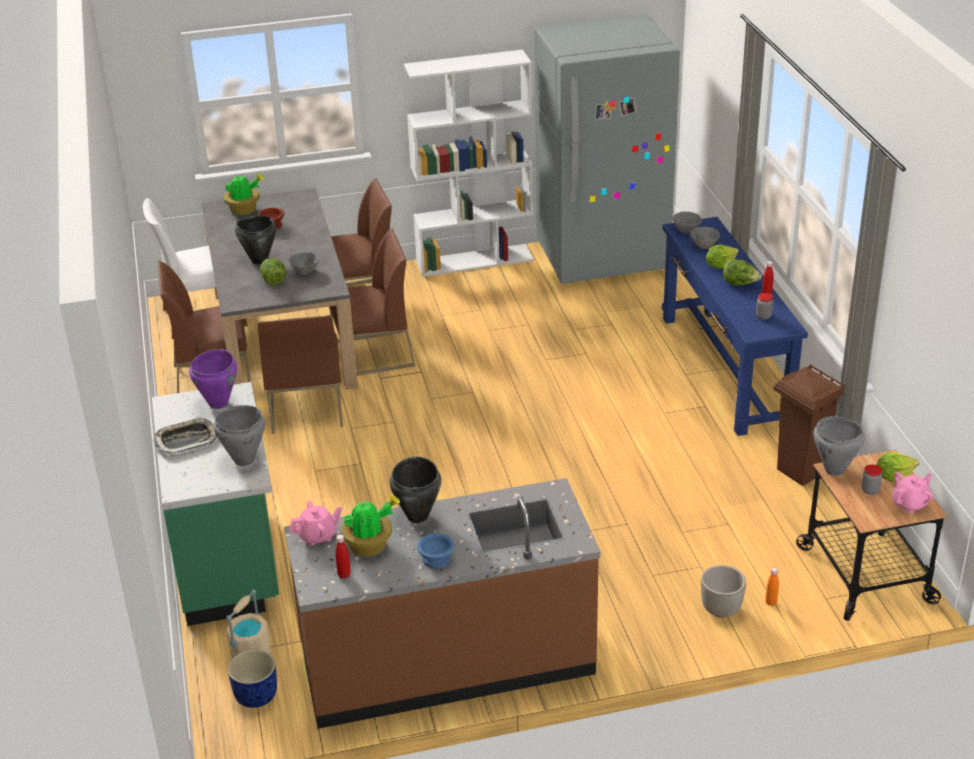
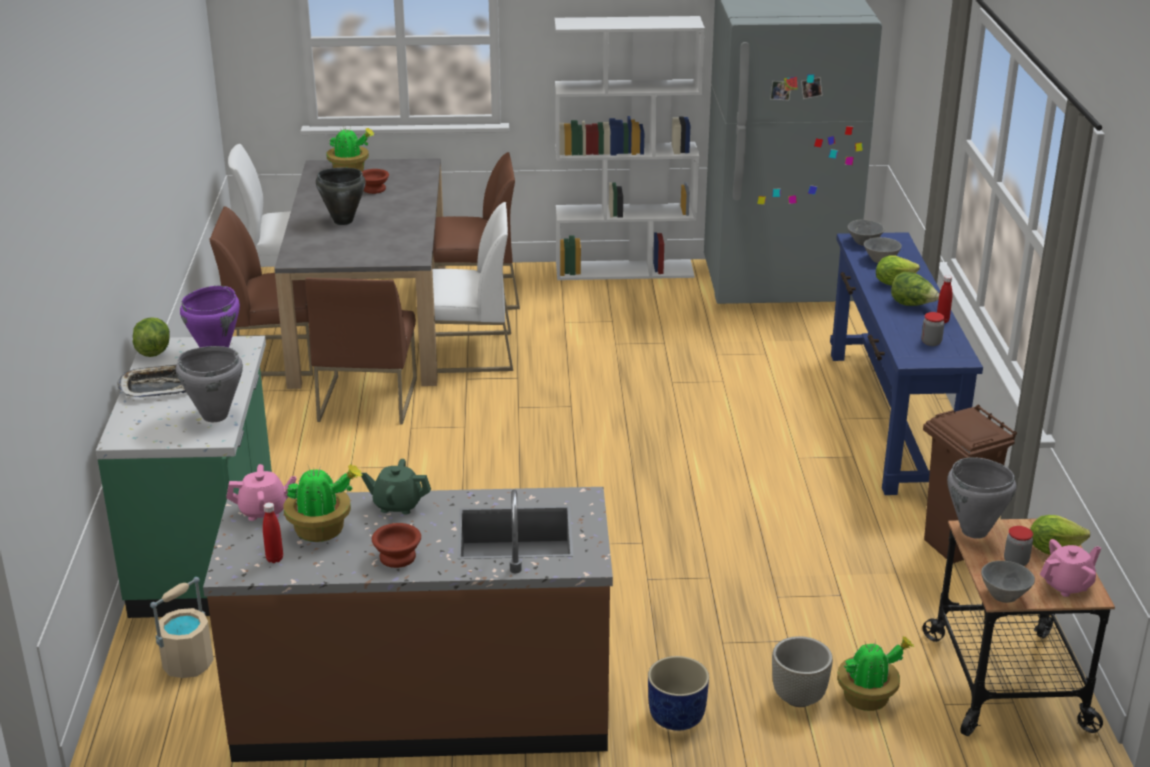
camera: 10 degrees right, 5 degrees down
blue planter [228,650,277,708] -> blue planter moved to [648,656,709,731]
lettuce [260,258,286,285] -> lettuce moved to [133,317,170,357]
grey bowl [289,252,319,275] -> grey bowl moved to [981,561,1035,603]
brown chair [329,229,415,376] -> white chair [432,202,513,373]
black cooking pot [389,457,441,523] -> green teapot [361,459,431,515]
blue bowl [417,533,454,568] -> brown bowl [372,523,421,568]
orange bottle [765,568,779,606] -> potted plant [837,637,914,711]

